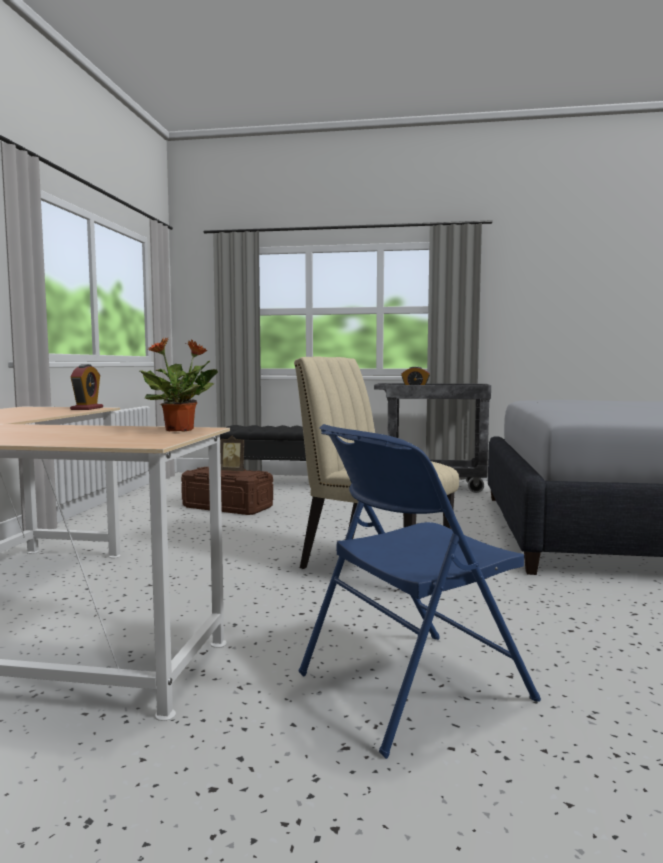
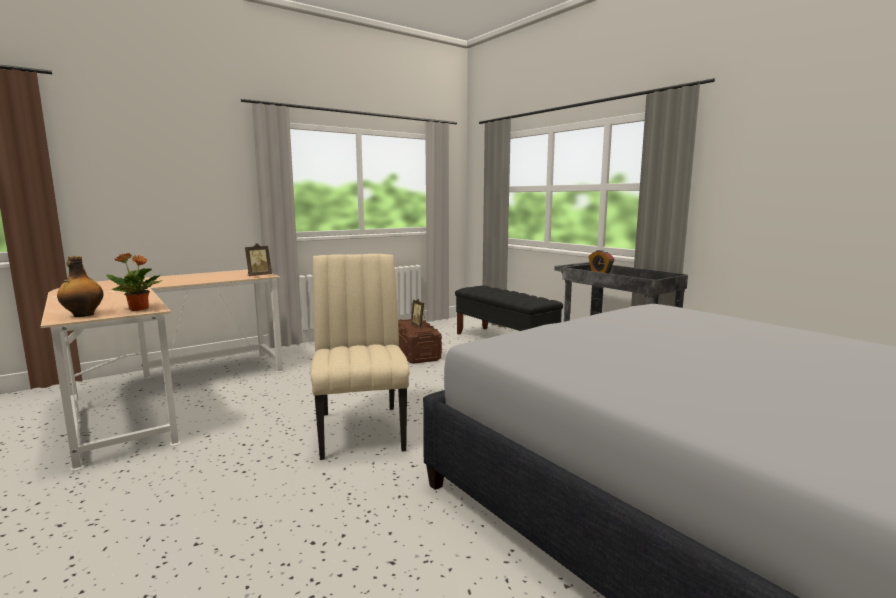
camera: 45 degrees right, 5 degrees up
alarm clock [70,364,103,410] -> picture frame [245,243,272,276]
blue chair [299,424,541,759] -> none
none -> bottle [57,256,104,317]

